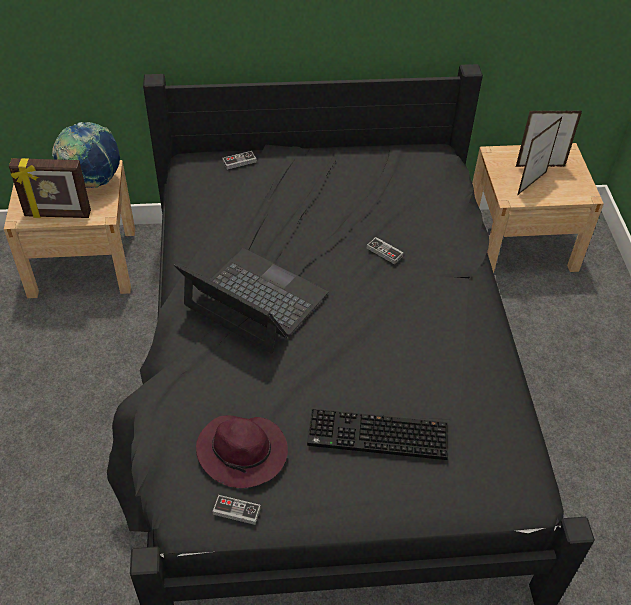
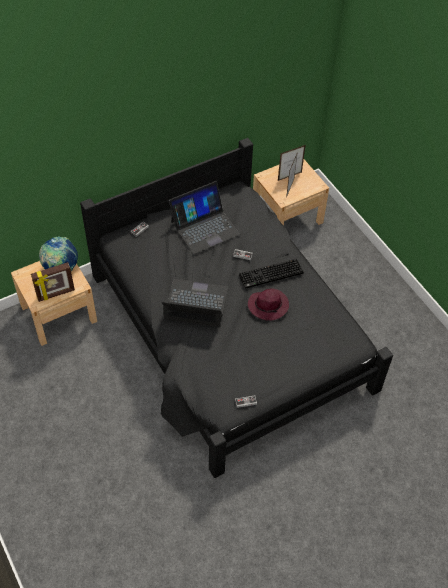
camera: 25 degrees left, 5 degrees up
purple hat [196,415,288,488] -> purple hat moved to [248,288,289,321]
keyboard [307,409,448,460] -> keyboard moved to [239,259,304,289]
none -> laptop [169,181,240,254]

